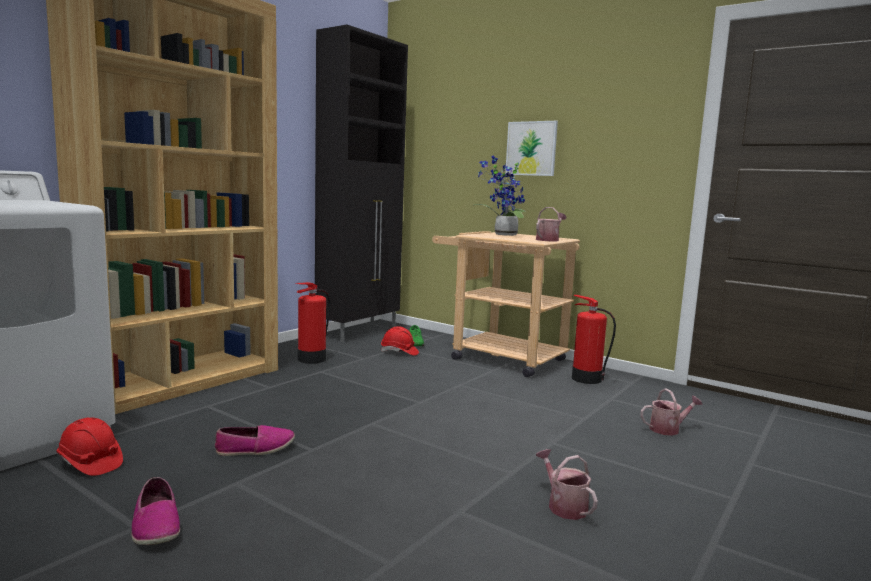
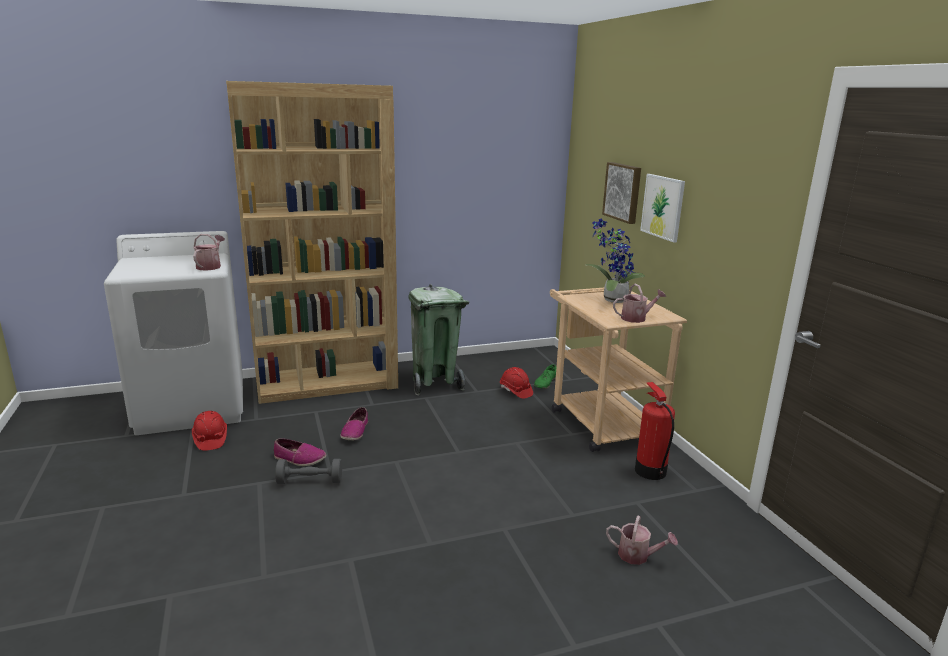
camera: 35 degrees right, 10 degrees up
shoe [131,477,180,545] -> shoe moved to [340,407,368,441]
fire extinguisher [296,282,330,364] -> green trash can [409,284,469,395]
black cabinet [315,25,408,342] -> none
watering can [536,449,598,520] -> watering can moved to [193,234,225,271]
none -> grey dumbbell [275,459,342,484]
none -> picture [602,162,641,224]

